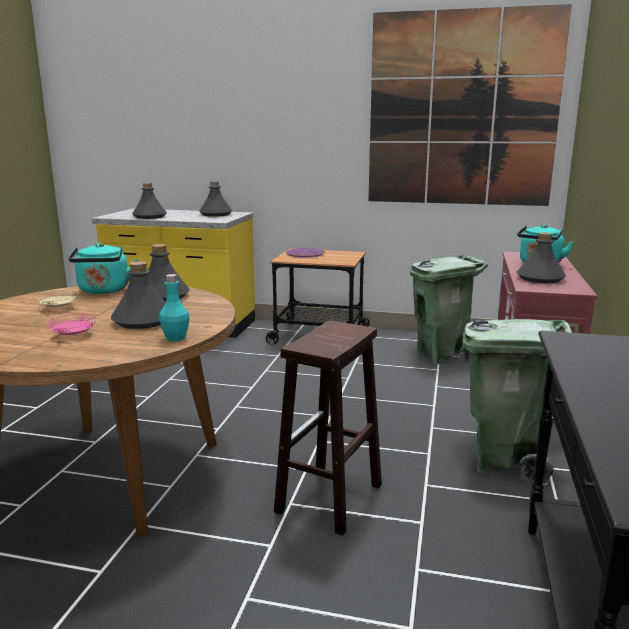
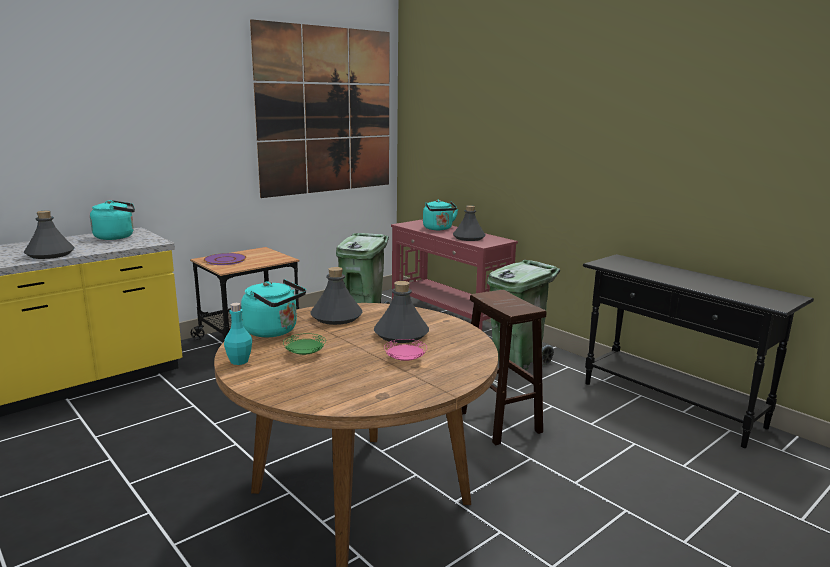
camera: 55 degrees left, 0 degrees up
beige plate [36,290,79,308] -> green plate [283,333,326,355]
turquoise bottle [159,274,190,341] -> turquoise bottle moved to [224,303,252,365]
grey bottle [199,182,232,217] -> turquoise kettle [90,200,135,240]

